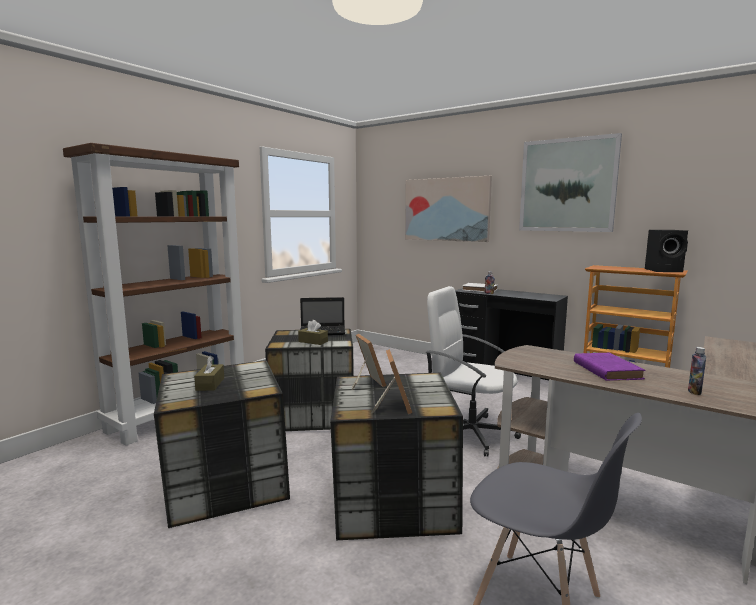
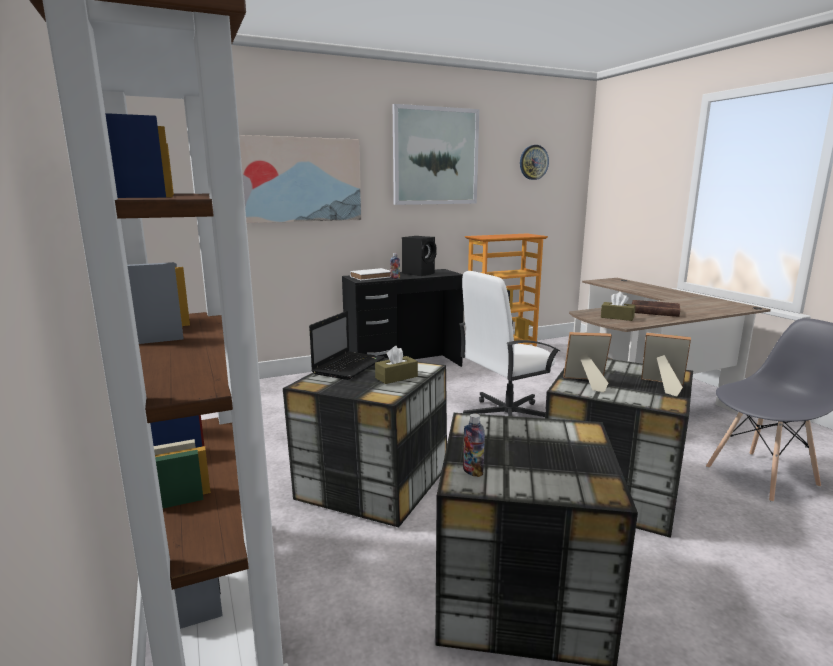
camera: 60 degrees left, 5 degrees up
brown tissue box [194,355,224,391] -> brown tissue box moved to [601,292,636,321]
purple book [574,353,645,381] -> brown book [632,300,680,317]
black speaker [645,230,688,272] -> black speaker moved to [402,236,436,276]
bottle [688,347,706,395] -> bottle moved to [463,413,485,477]
none -> wall clock [520,145,549,180]

